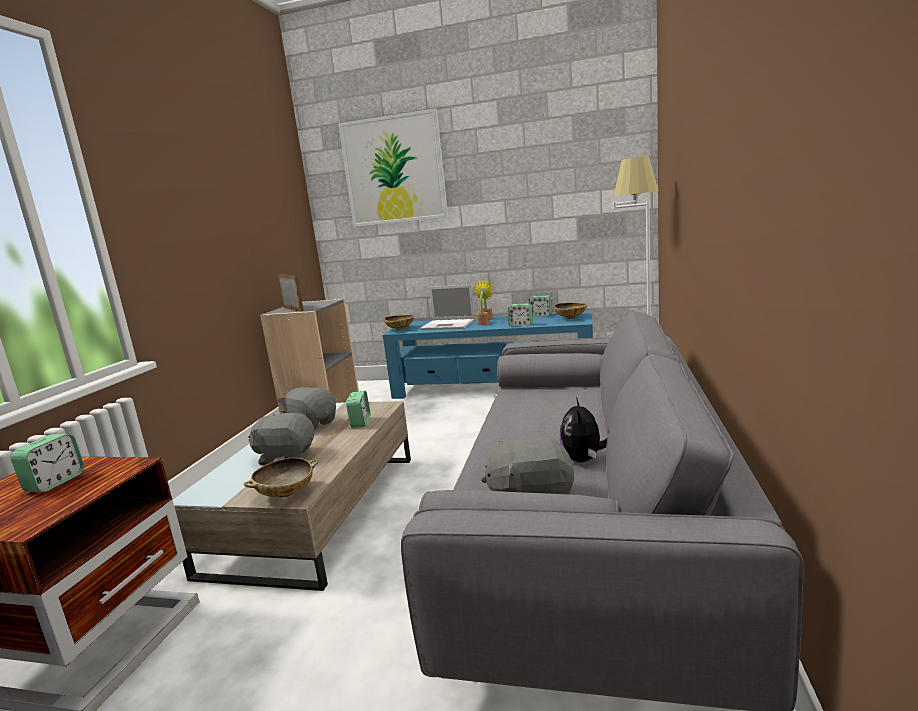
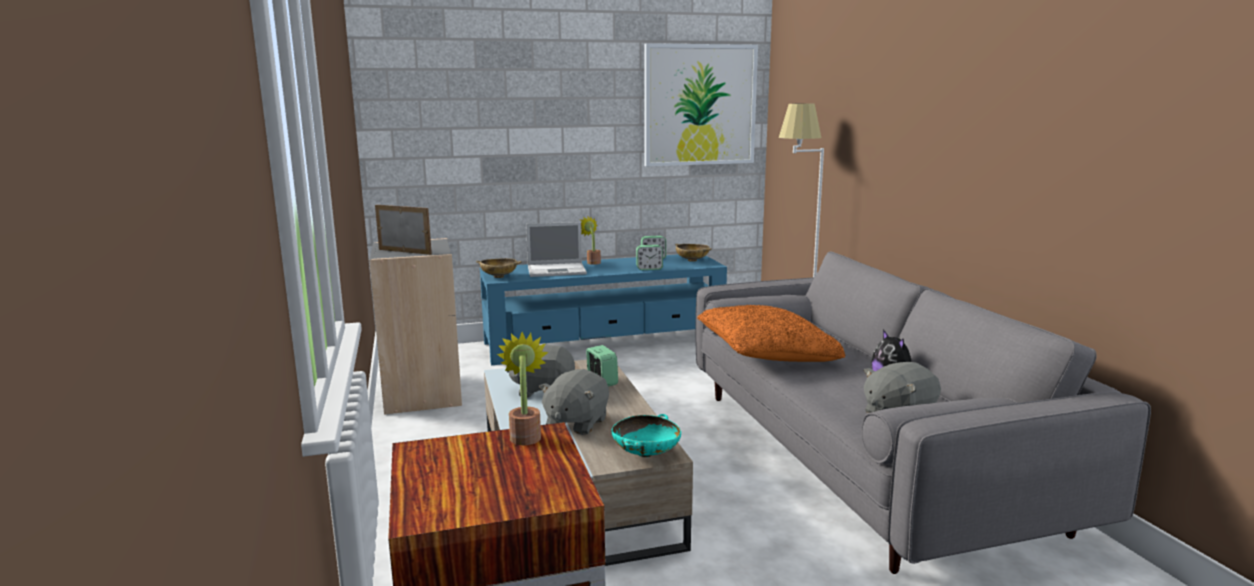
camera: 30 degrees left, 0 degrees up
alarm clock [11,434,84,492] -> none
beige bowl [243,458,318,497] -> turquoise bowl [611,414,681,457]
grey plush toy [249,413,315,465] -> grey plush toy turned 45 degrees counterclockwise [539,369,609,435]
picture [338,108,448,227] -> picture moved to [644,43,758,166]
potted plant [475,283,493,325] -> potted plant moved to [497,332,548,445]
none -> orange pillow [697,305,846,362]

